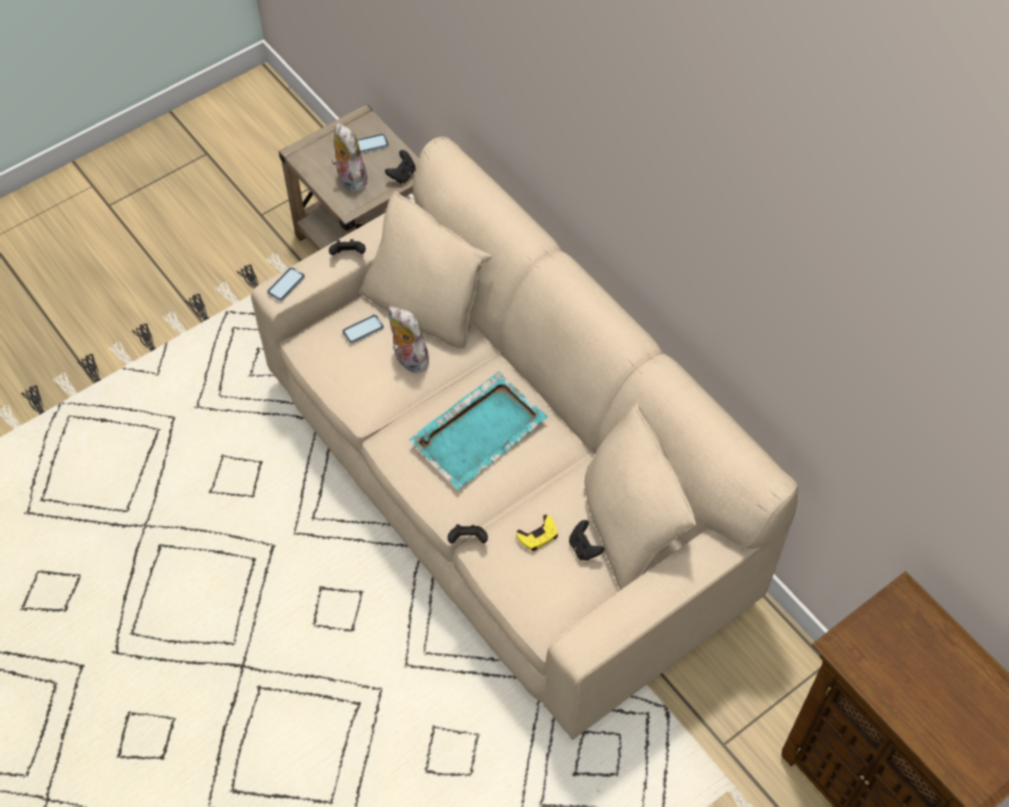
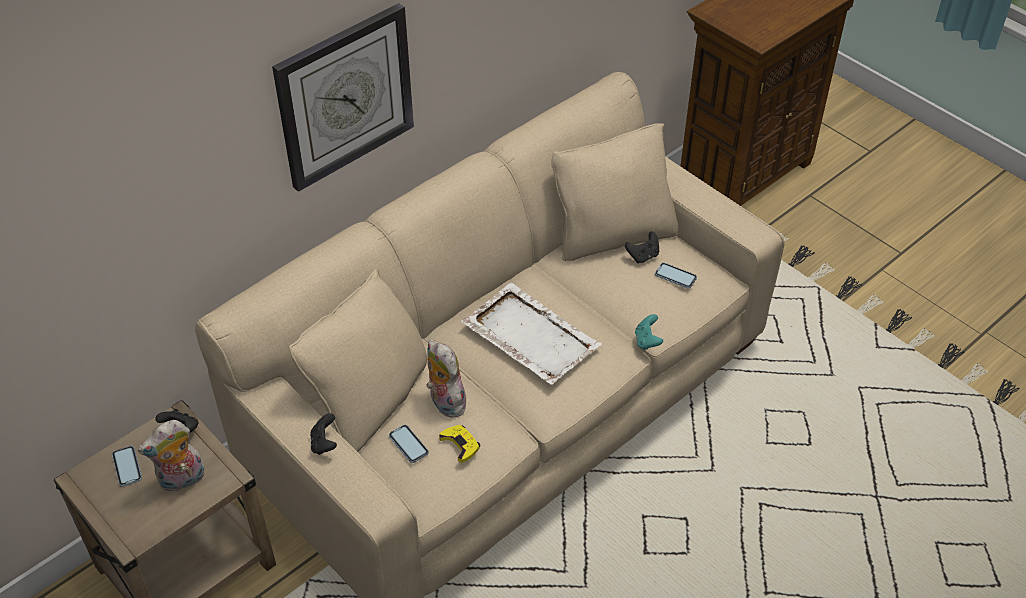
camera: 95 degrees left, 10 degrees down
phone [267,267,305,301] -> phone moved to [655,263,697,289]
plush toy [389,306,429,373] -> plush toy turned 105 degrees clockwise [427,340,466,418]
turquoise tray [409,372,548,490] -> white tray [461,282,602,385]
black game controller [448,524,488,543] -> turquoise game controller [635,314,663,350]
yellow game controller [516,515,558,551] -> yellow game controller moved to [439,425,480,463]
none -> wall clock [272,3,414,192]

